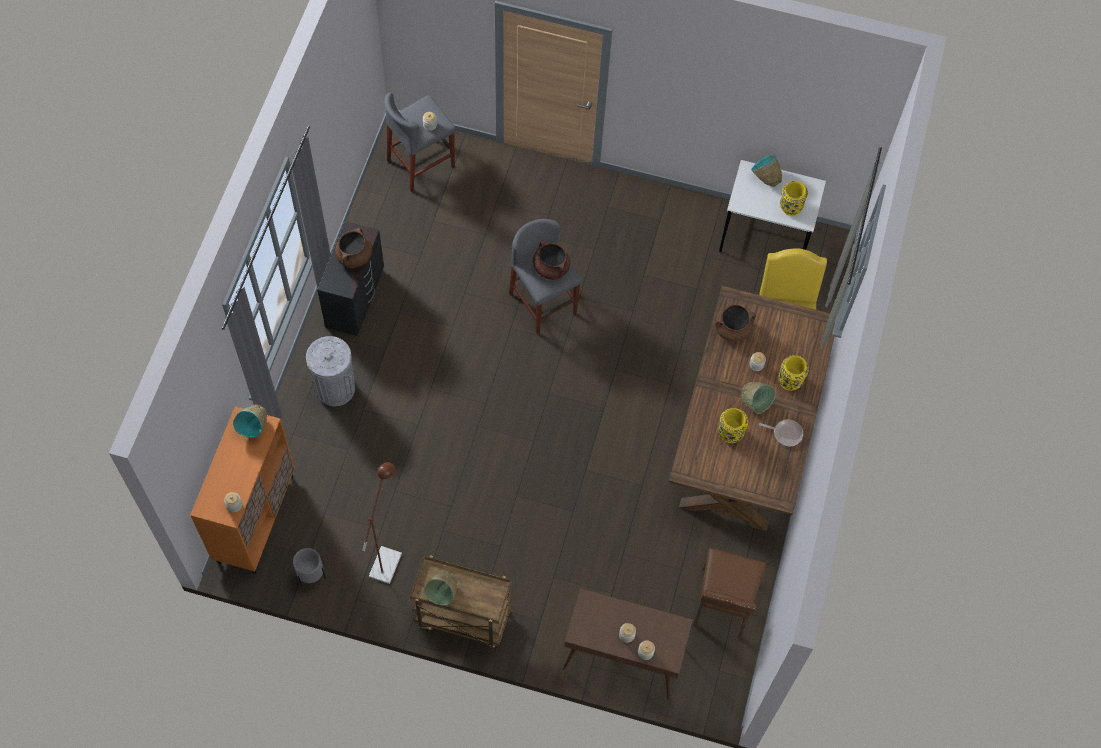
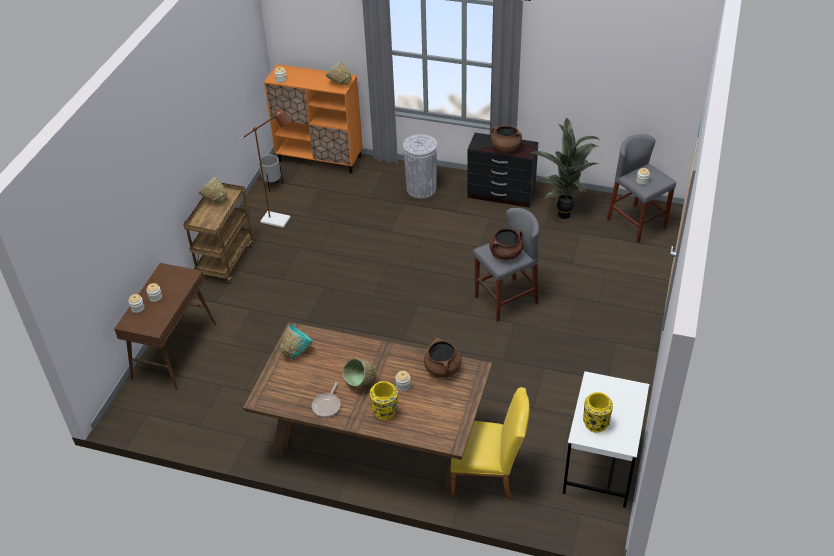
camera: 95 degrees right, 20 degrees down
brown chair [693,548,767,639] -> none
yellow vase [718,408,748,443] -> none
turquoise bowl [751,155,782,187] -> turquoise bowl moved to [280,325,313,359]
none -> potted plant [531,118,600,219]

